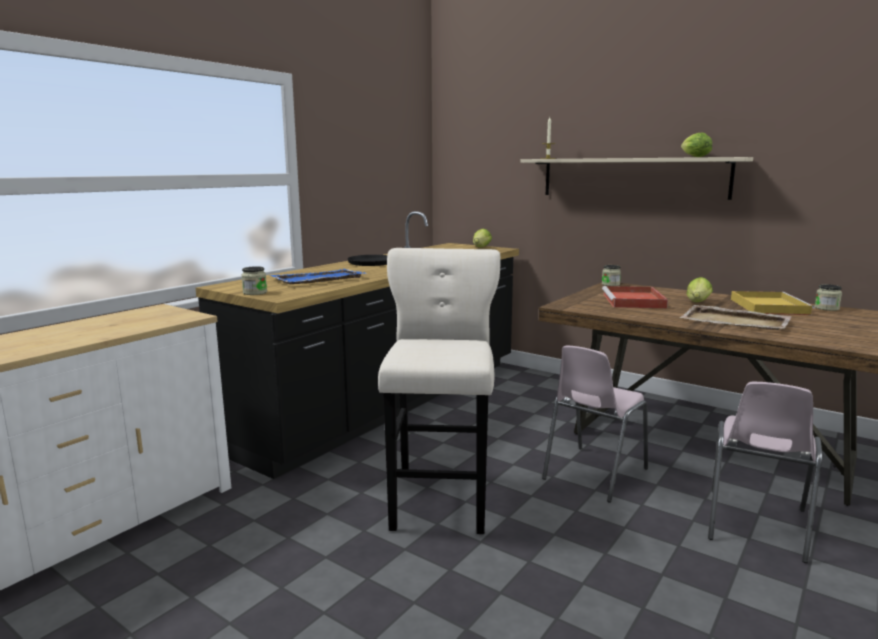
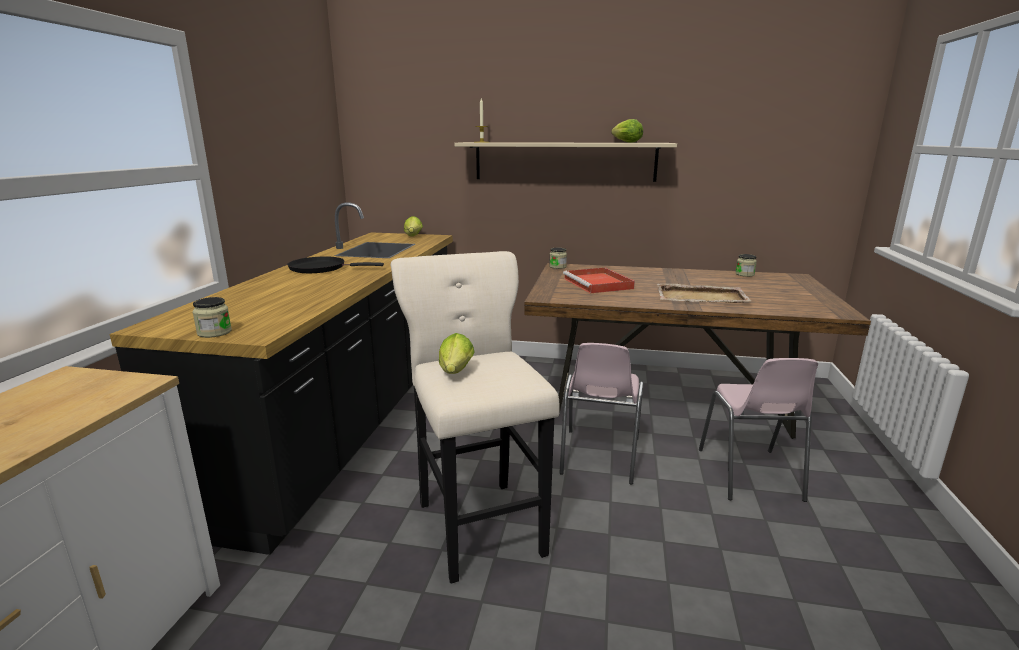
camera: 25 degrees left, 5 degrees up
blue tray [269,269,366,284] -> none
lettuce [686,277,713,302] -> lettuce moved to [439,333,475,374]
yellow tray [731,291,815,315] -> none

